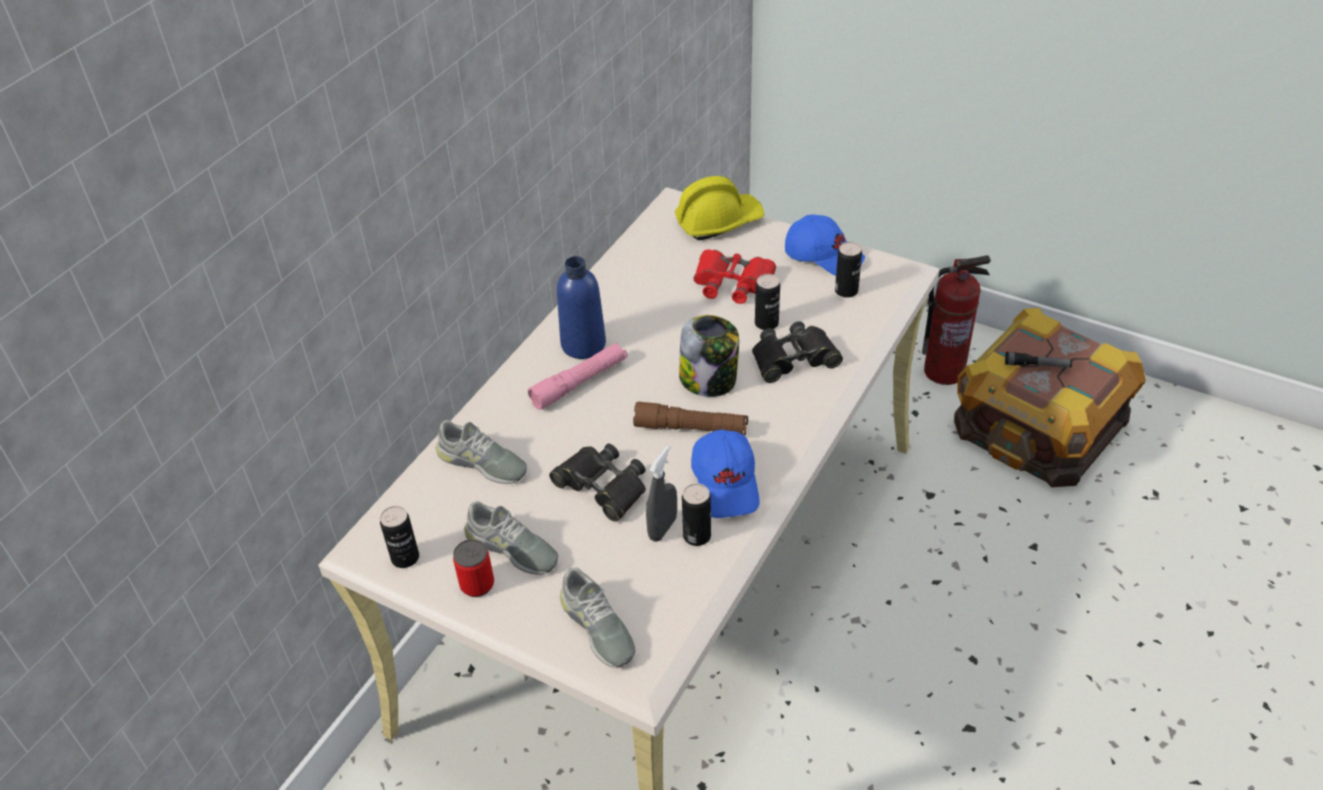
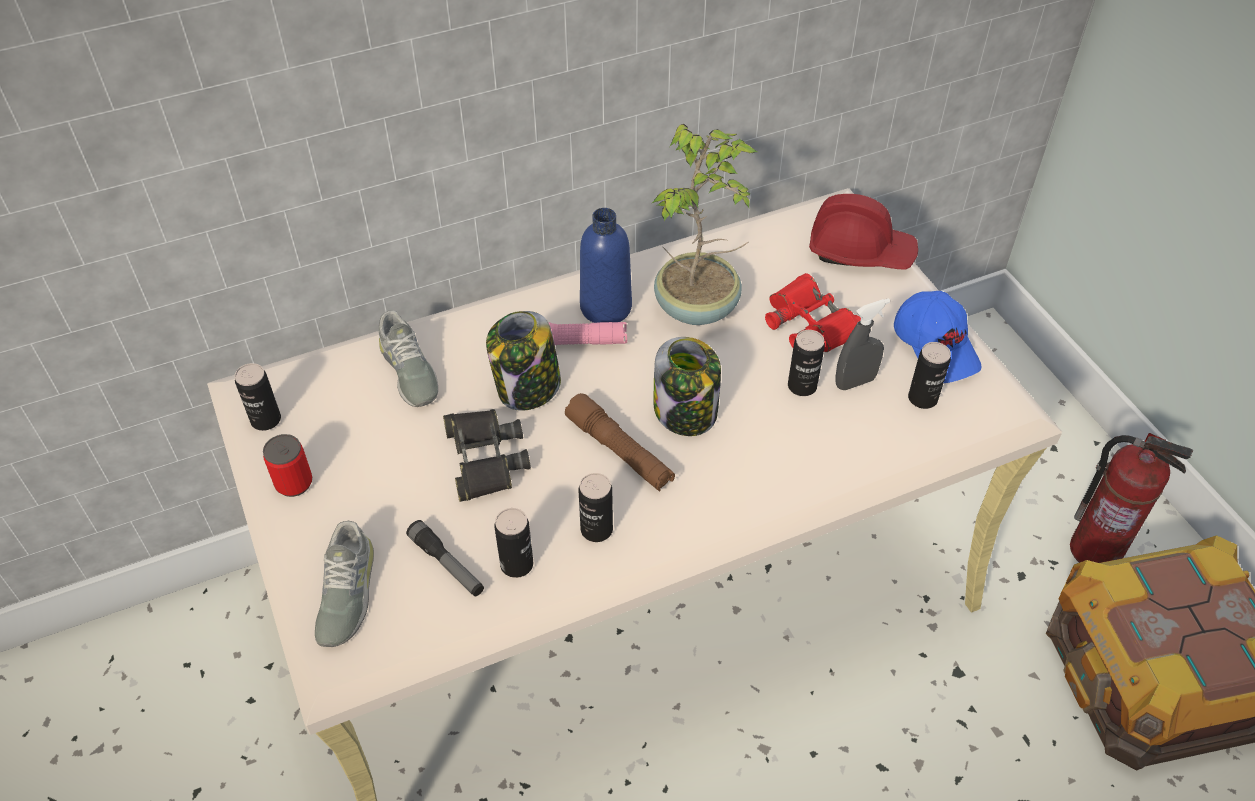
camera: 35 degrees right, 5 degrees up
grey shoe [464,501,558,574] -> none
grey spray bottle [646,446,677,542] -> grey spray bottle moved to [835,298,890,390]
yellow hard hat [675,176,765,240] -> red hard hat [809,194,918,270]
blue cap [691,430,760,518] -> can [579,473,613,542]
black binoculars [752,321,843,383] -> none
flashlight [1005,352,1072,368] -> flashlight moved to [406,520,484,596]
none -> jar [486,311,561,411]
none -> potted plant [651,124,758,325]

